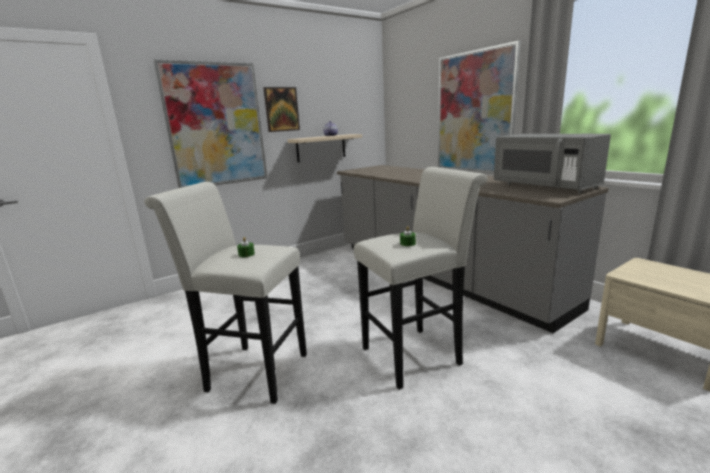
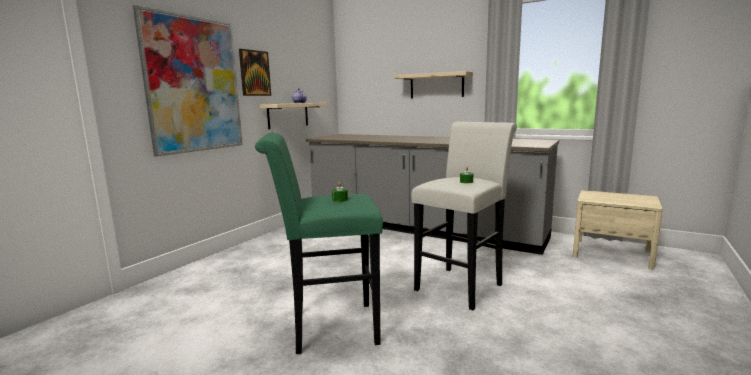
camera: 25 degrees left, 5 degrees down
white stool [144,182,307,404] -> green stool [255,133,383,354]
picture [438,40,521,174] -> beige shelf [394,71,473,98]
grey microwave [494,134,611,193] -> none

